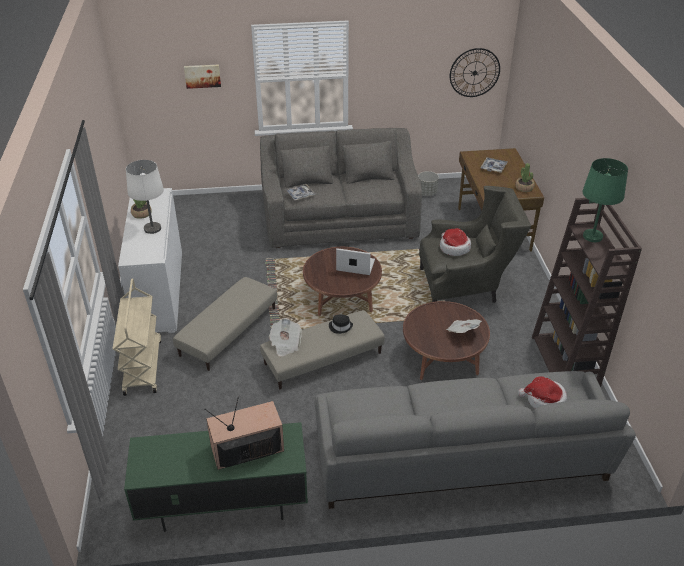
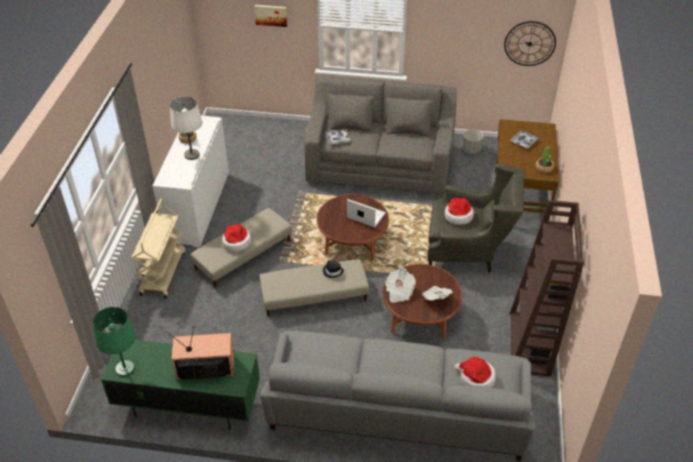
camera: 15 degrees right, 5 degrees up
newspaper [269,318,302,357] -> newspaper moved to [385,268,416,303]
green table lamp [582,158,628,242] -> green table lamp moved to [93,307,136,377]
none -> hat [222,224,251,252]

